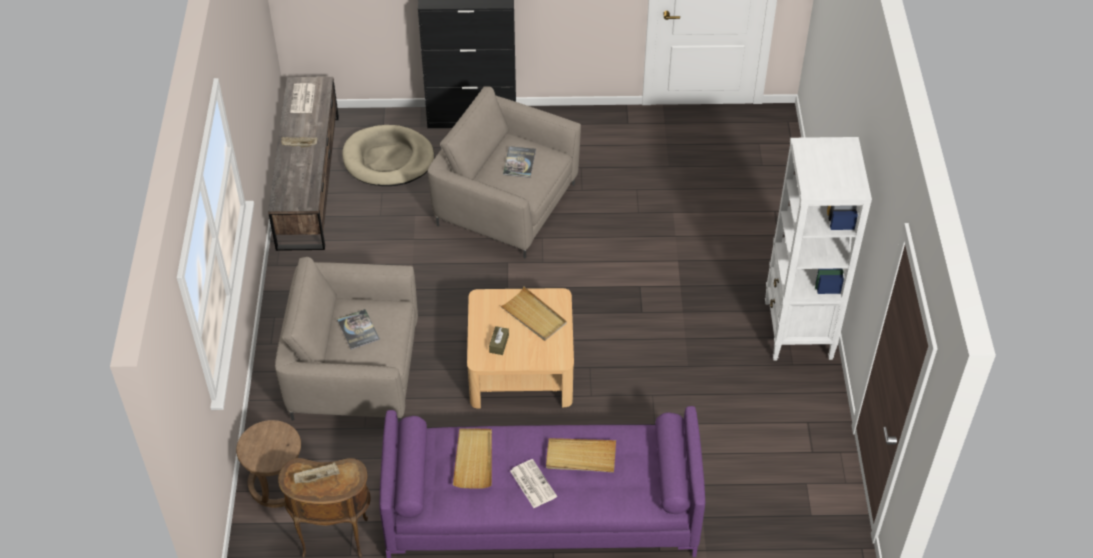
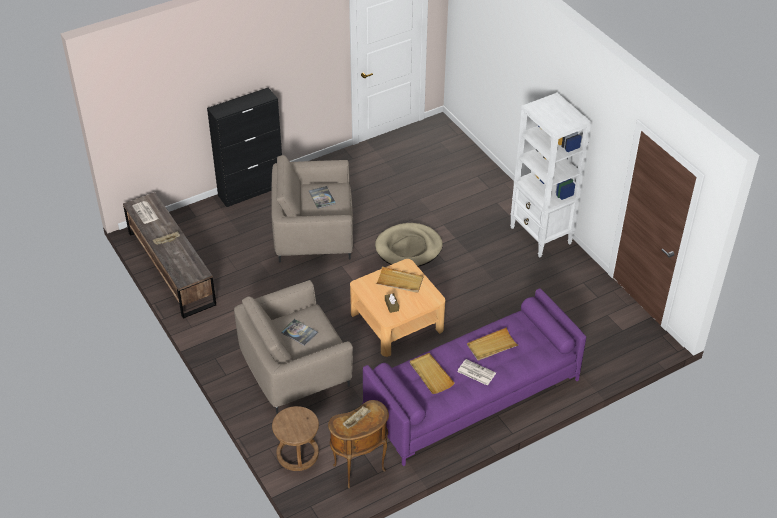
camera: 30 degrees left, 5 degrees down
beige dog bed [342,125,434,186] -> beige dog bed moved to [375,223,443,267]

